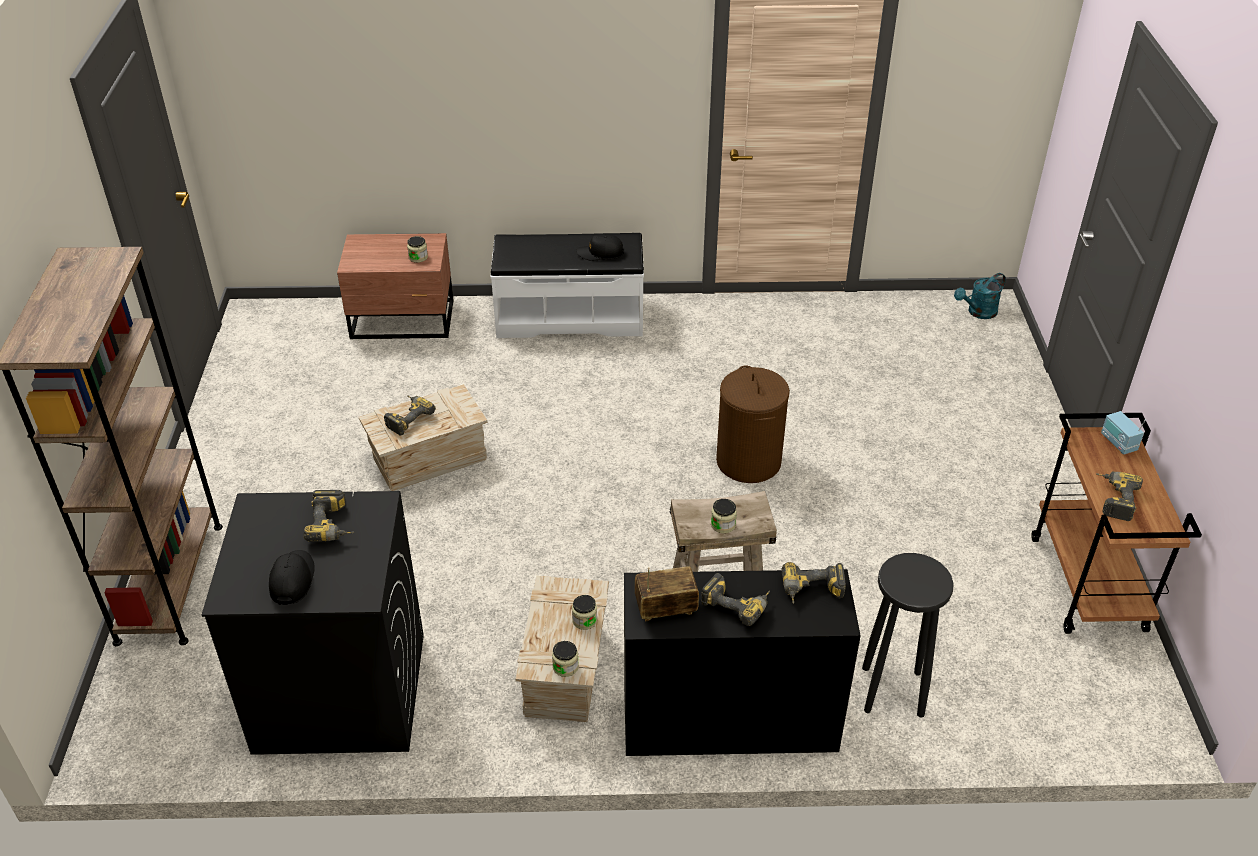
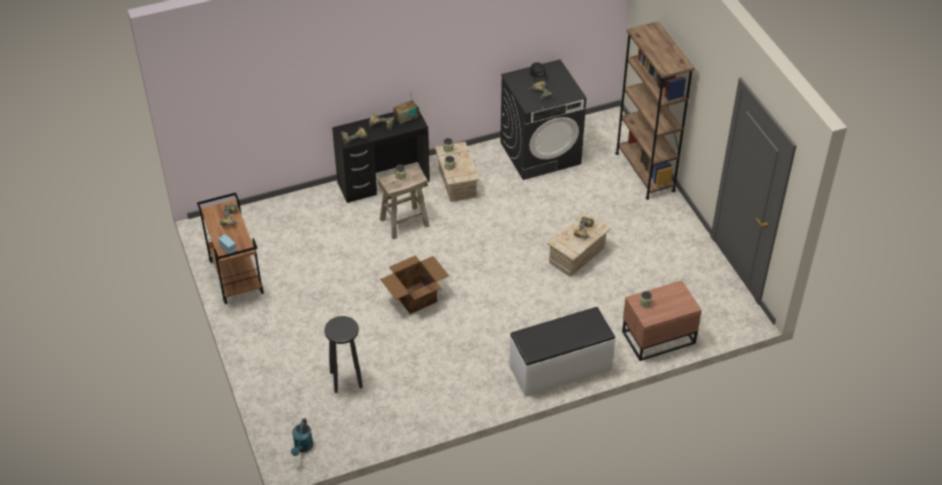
camera: 160 degrees right, 5 degrees up
black cap [577,234,624,260] -> none
brown laundry basket [716,365,790,483] -> cardboard box [380,255,449,314]
black stool [862,553,954,718] -> black stool moved to [325,316,363,393]
turquoise watering can [954,273,1006,319] -> turquoise watering can turned 150 degrees clockwise [291,418,314,456]

